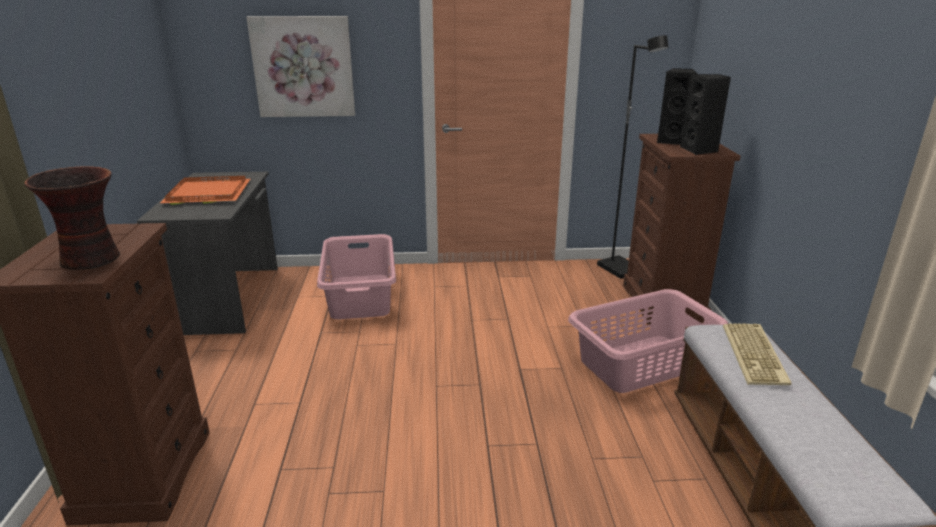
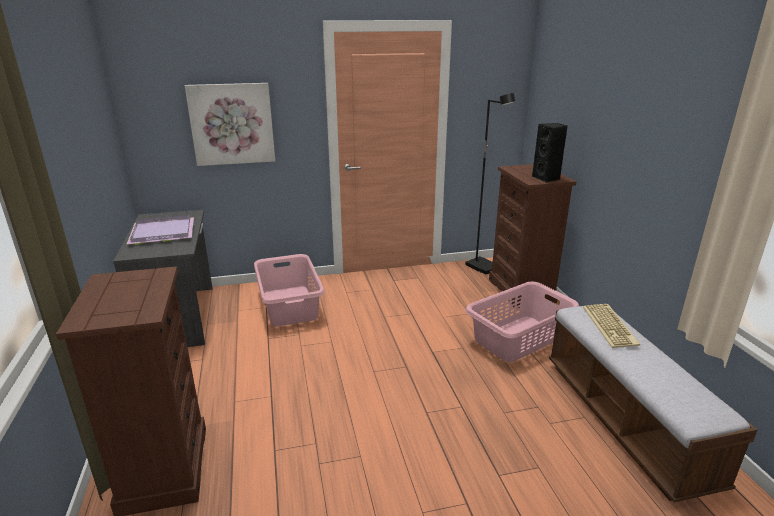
camera: 10 degrees left, 0 degrees up
vase [24,166,120,270] -> none
orange tray [160,176,250,205] -> purple tray [127,215,194,245]
black speaker [657,68,698,145] -> none

